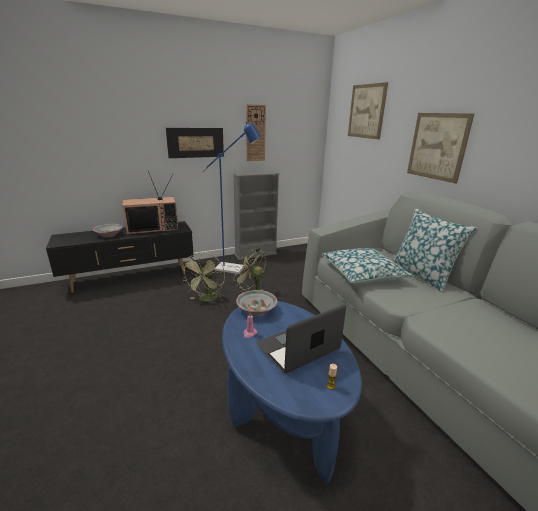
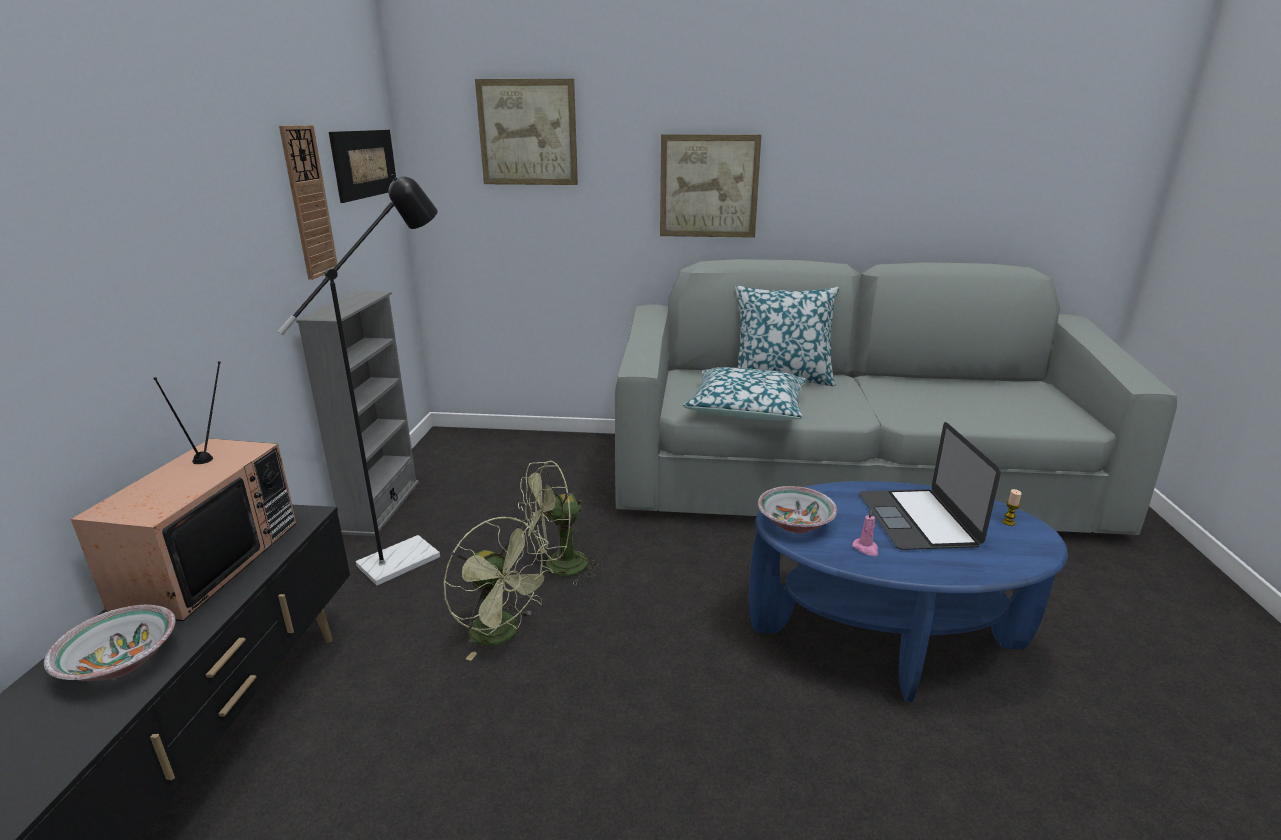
camera: 60 degrees left, 0 degrees up
picture [166,128,224,158] -> picture moved to [329,130,396,203]
blue floor lamp [202,122,261,274] -> black floor lamp [277,174,440,586]

